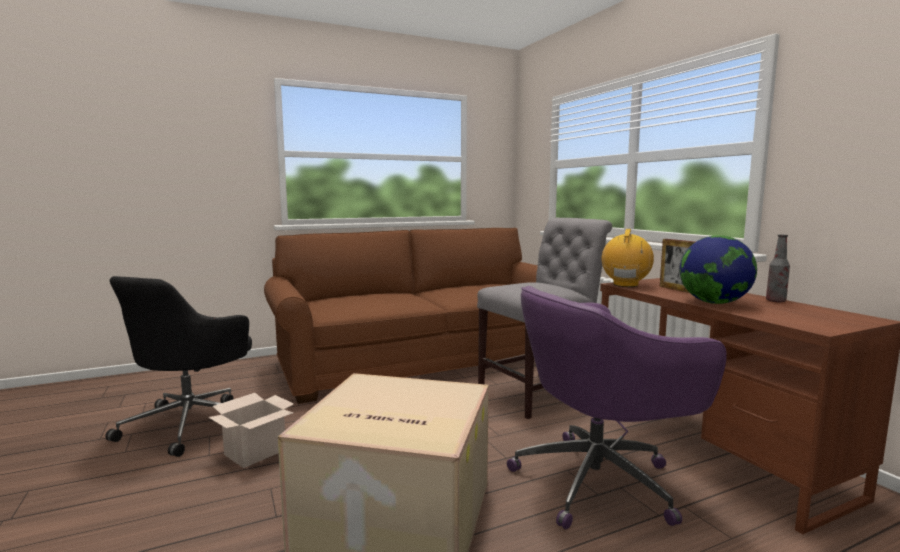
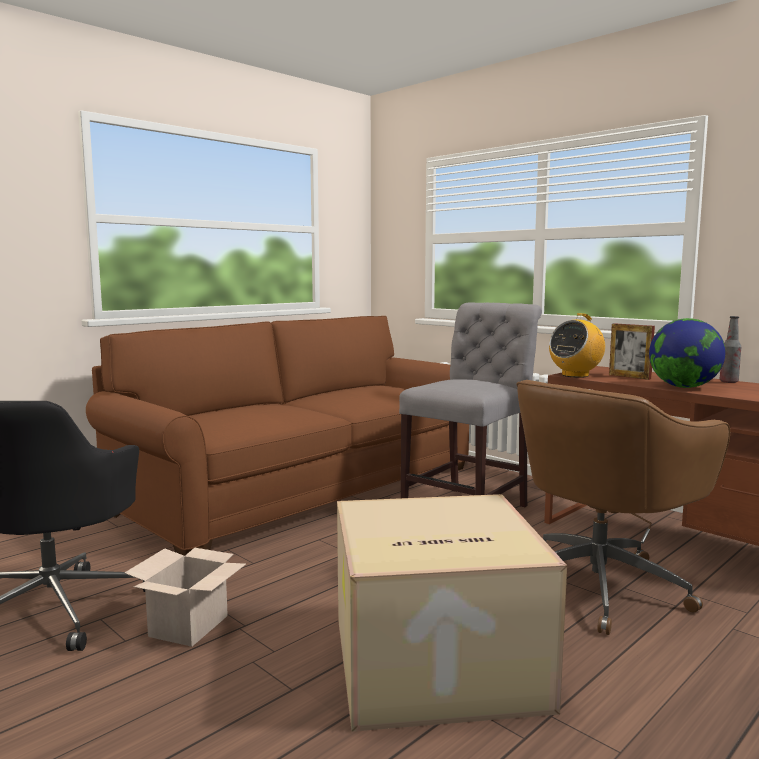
camera: 20 degrees left, 0 degrees up
purple office chair [507,286,727,529] -> brown office chair [516,380,730,635]
radio [602,229,654,287] -> radio turned 135 degrees counterclockwise [549,313,605,378]

